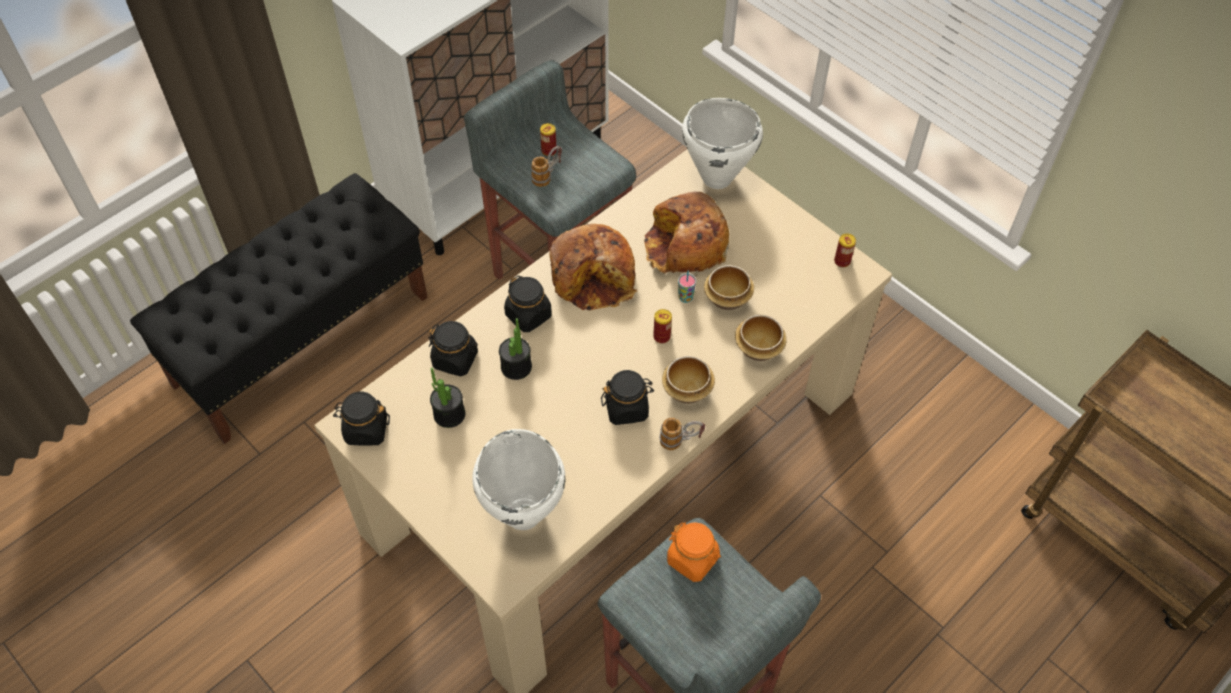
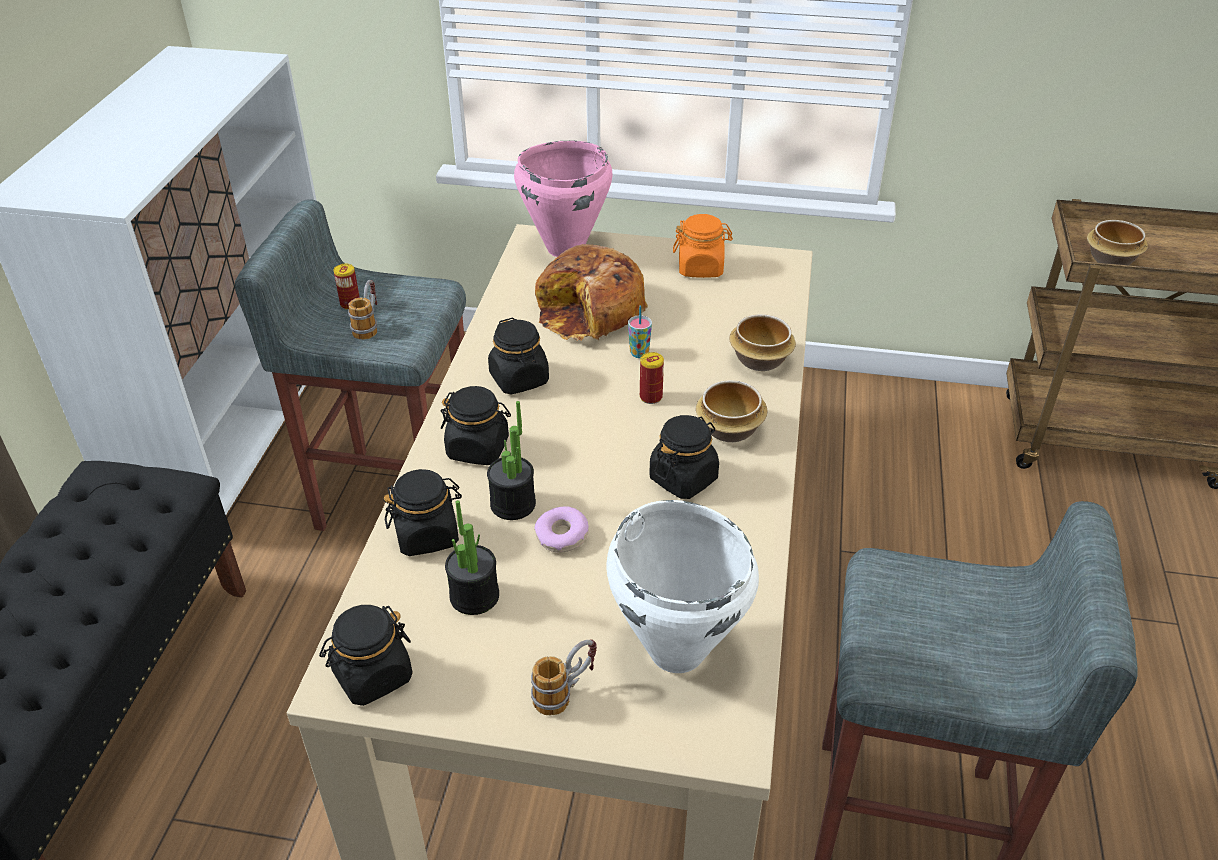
camera: 35 degrees left, 15 degrees down
bread [549,224,637,311] -> black jar [488,318,549,394]
mug [659,417,705,450] -> mug moved to [531,639,597,715]
orange jar [667,522,721,582] -> orange jar moved to [673,214,733,278]
white cooking pot [682,98,763,189] -> pink cooking pot [514,141,613,257]
bowl [704,265,754,310] -> bowl moved to [1087,220,1148,265]
can [834,234,856,268] -> none
none -> donut [535,507,589,553]

